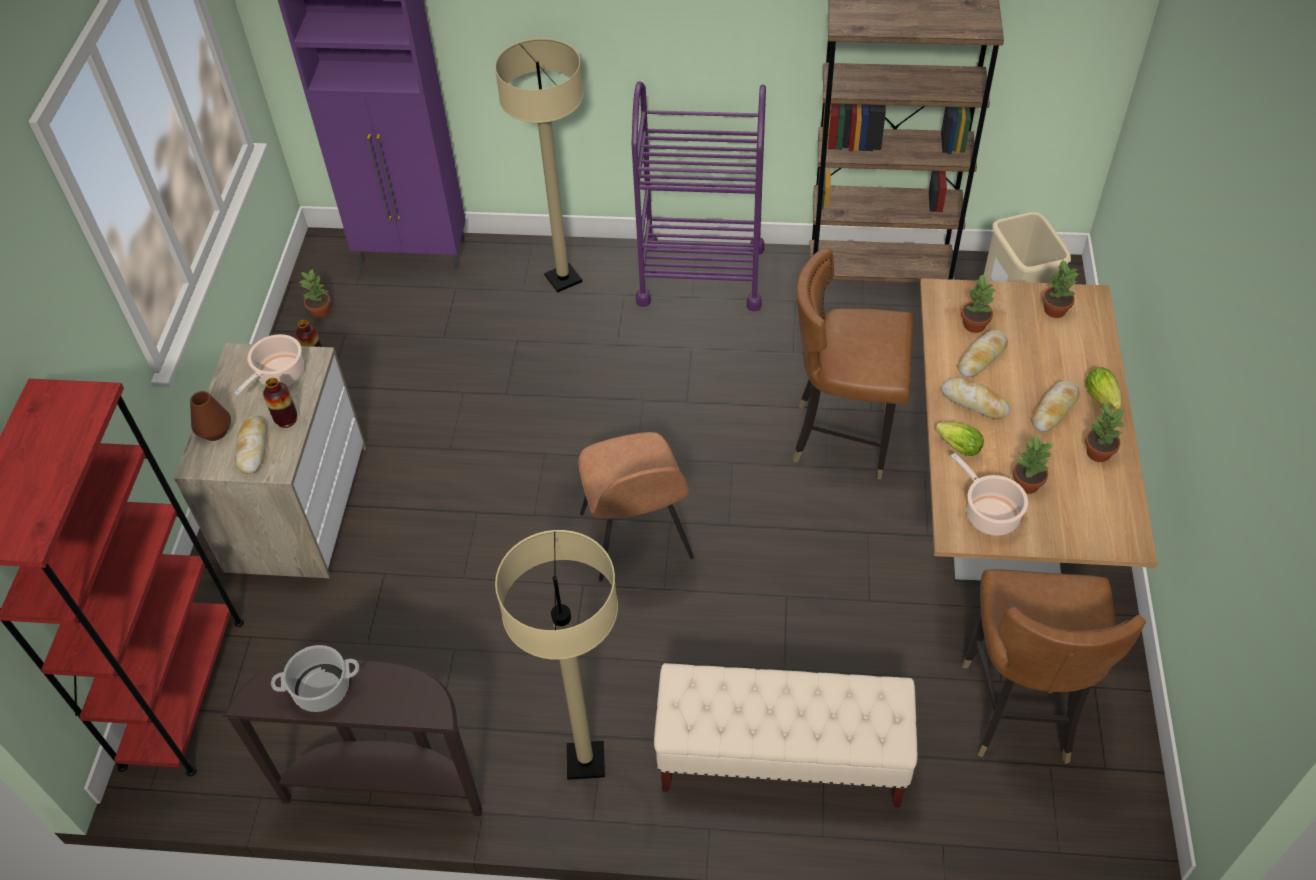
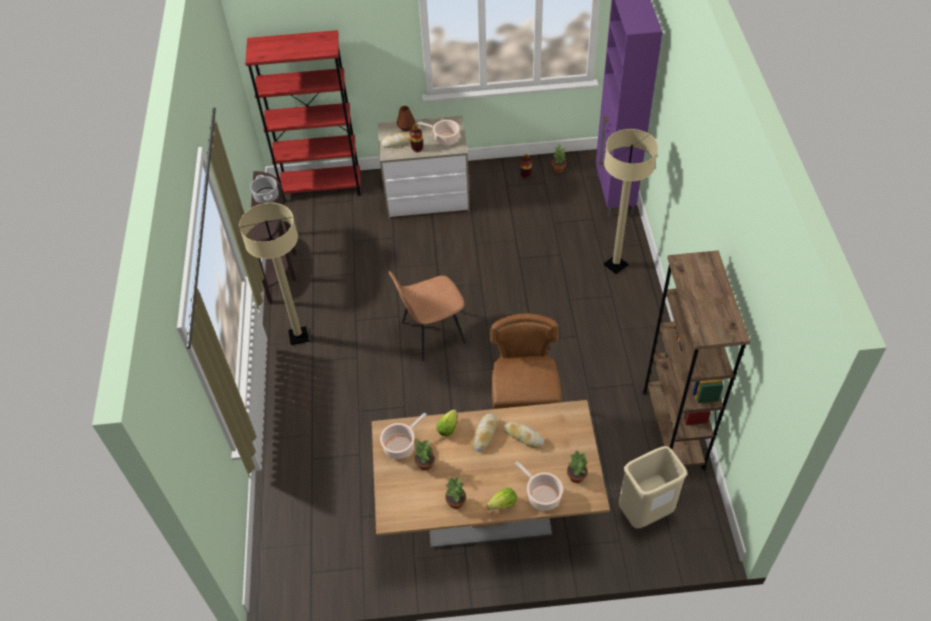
camera: 80 degrees right, 0 degrees up
purple cart [632,81,766,311] -> none
beige bench [654,663,917,807] -> none
potted plant [961,274,997,333] -> none
brown chair [962,569,1146,764] -> none
bread [1031,380,1079,432] -> none
none -> cooking pot [515,461,563,511]

